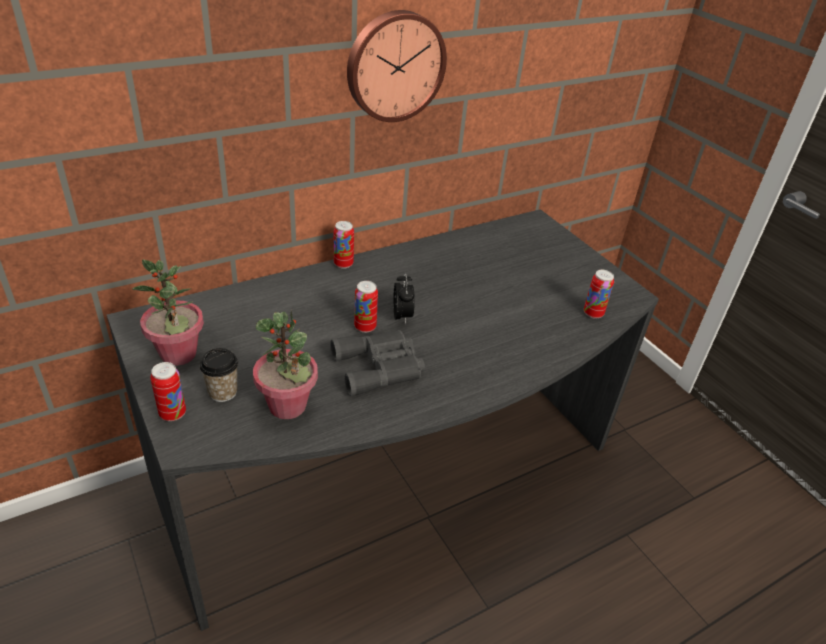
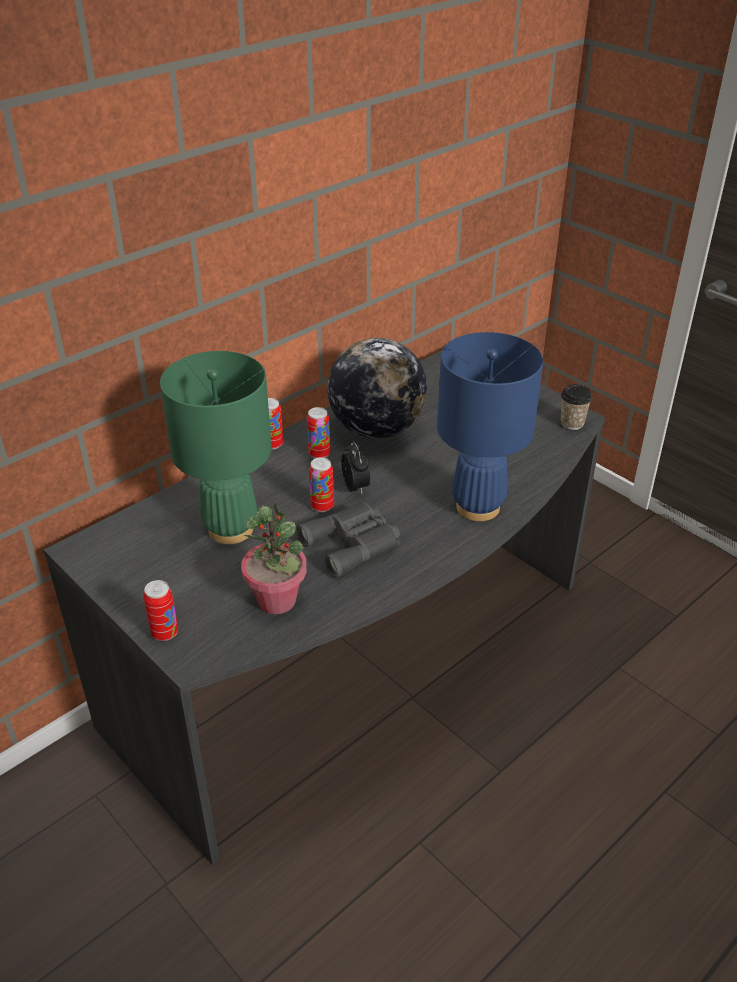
camera: 10 degrees left, 0 degrees up
potted plant [132,260,204,366] -> none
cup [200,348,238,402] -> cup moved to [561,384,592,430]
wall clock [347,10,447,122] -> none
can [584,270,614,319] -> can moved to [307,407,330,458]
none -> green table lamp [160,351,272,544]
none -> globe [327,338,427,439]
none -> blue table lamp [437,332,543,521]

